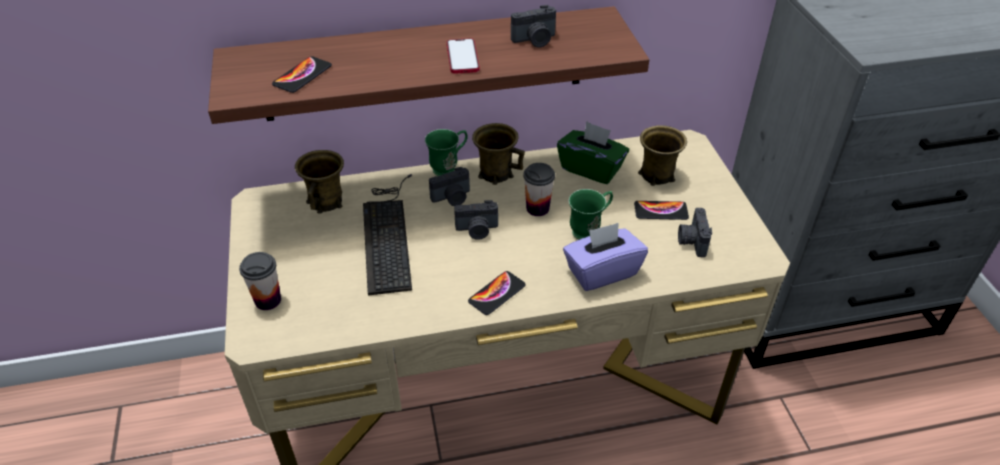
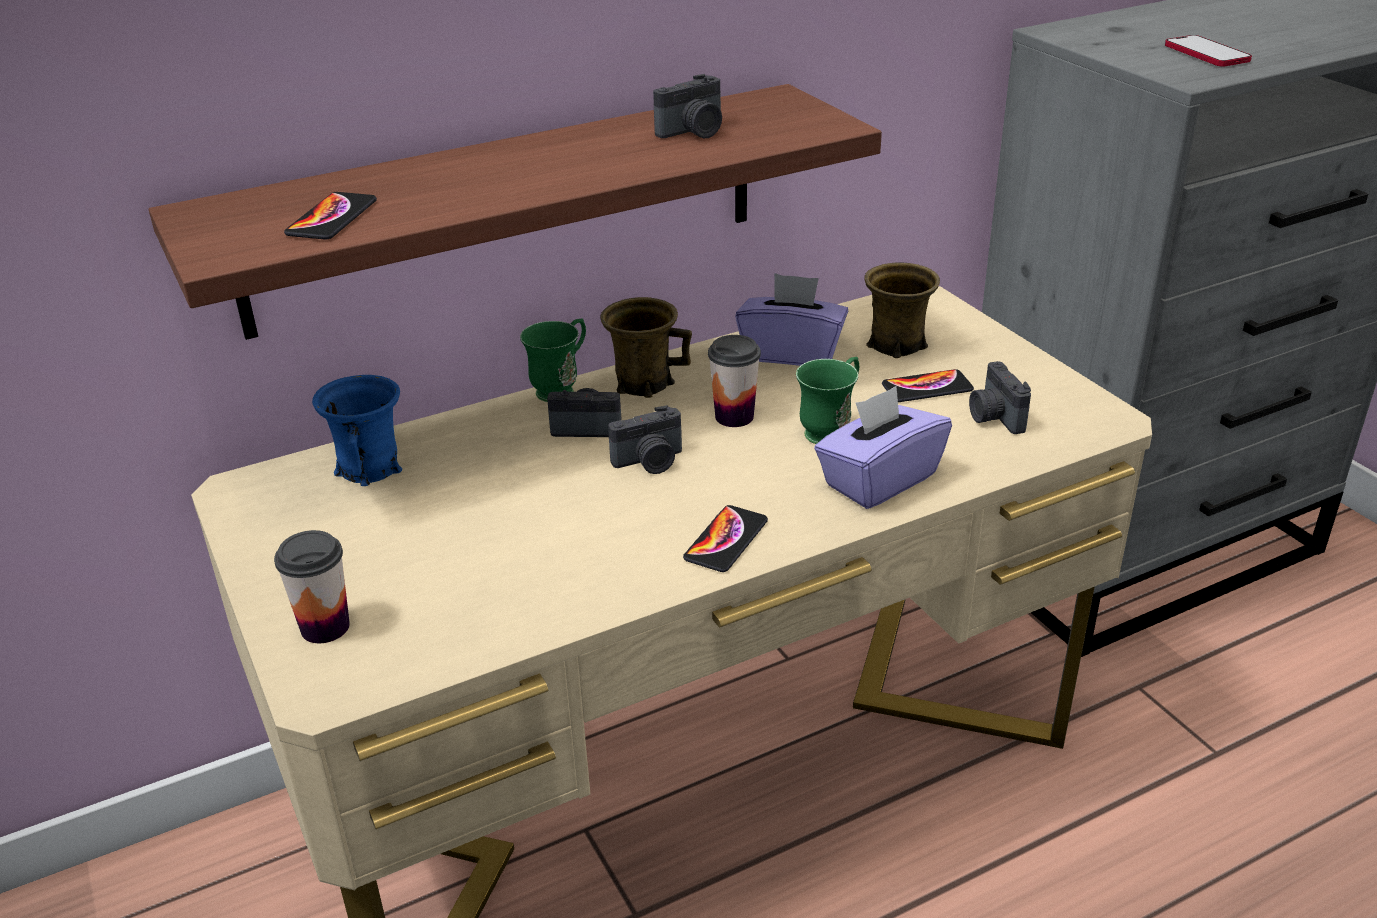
camera: 15 degrees left, 10 degrees down
brown mug [295,150,344,214] -> blue mug [312,375,402,486]
keyboard [363,174,412,296] -> none
camera [429,167,470,206] -> camera turned 135 degrees counterclockwise [547,388,622,437]
phone [447,38,480,74] -> phone moved to [1165,35,1252,67]
green tissue box [557,121,629,184] -> purple tissue box [735,273,848,366]

